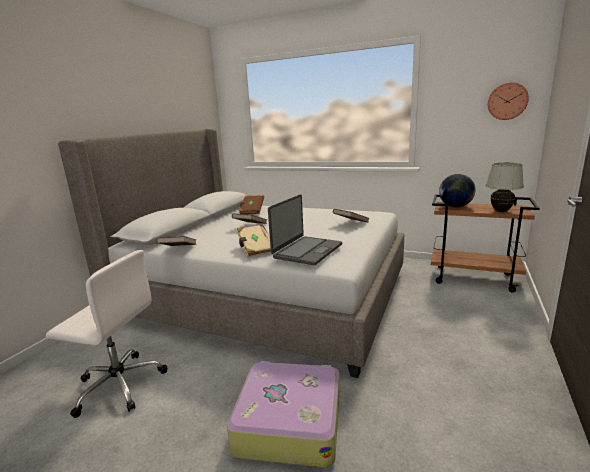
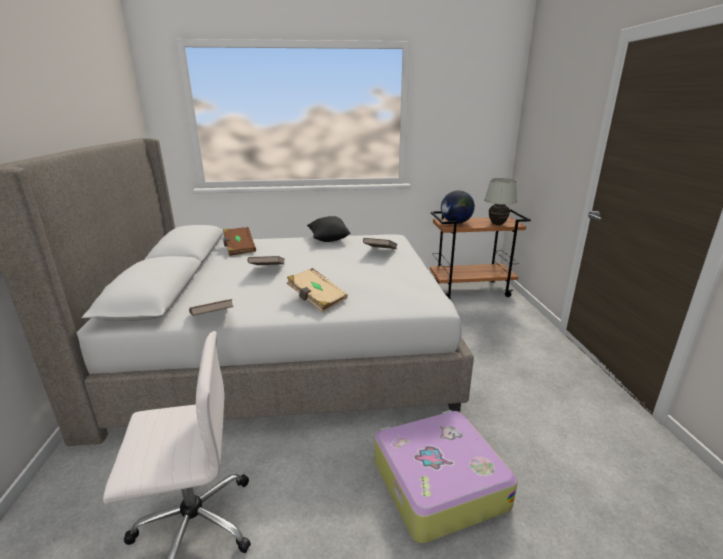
camera: 30 degrees left, 5 degrees up
laptop [268,194,342,265] -> none
wall clock [488,82,529,120] -> none
none -> black pillow [307,216,351,242]

